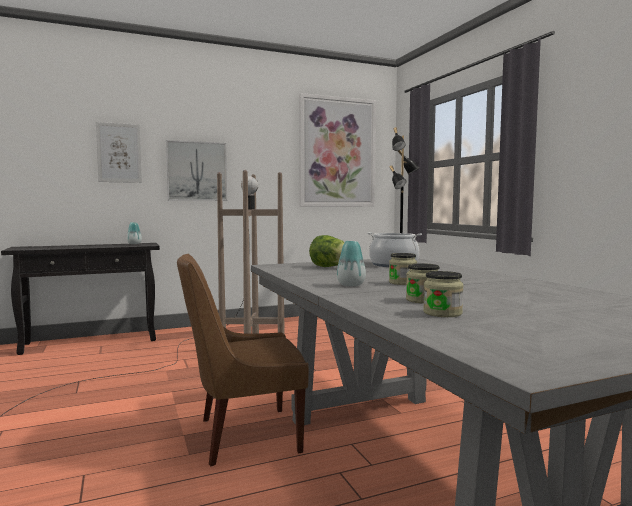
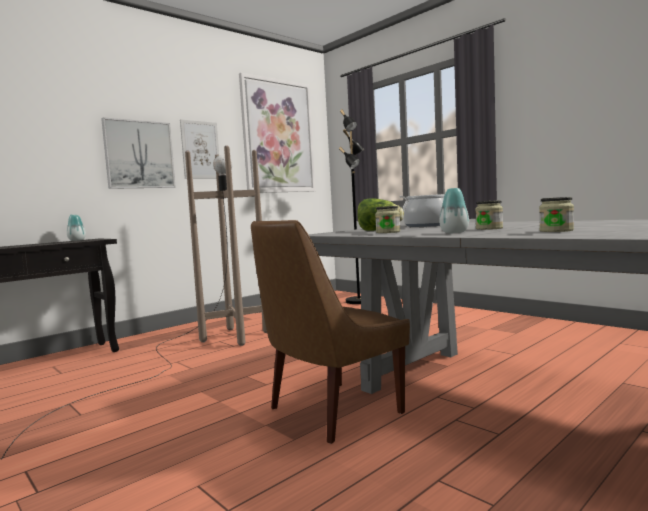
camera: 20 degrees left, 0 degrees up
picture [96,122,142,183] -> picture moved to [180,119,219,179]
jar [423,271,464,317] -> jar moved to [375,206,400,233]

